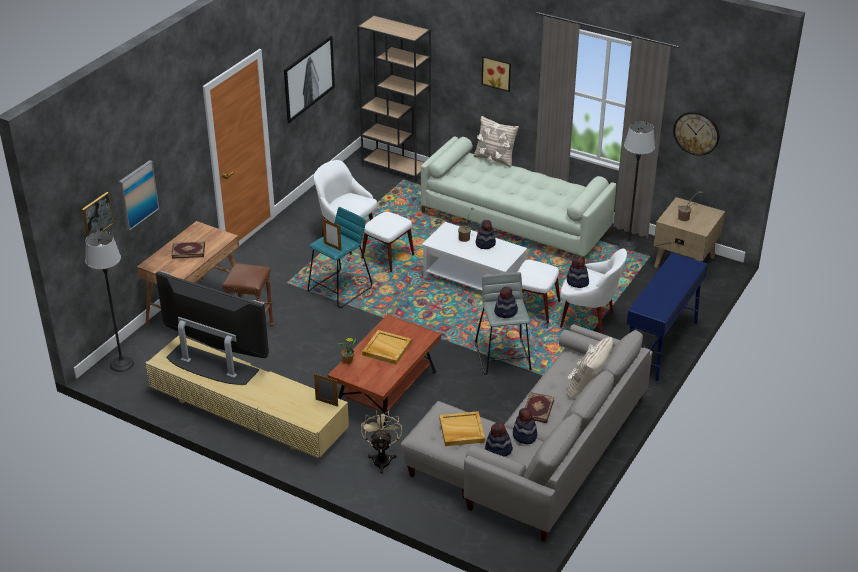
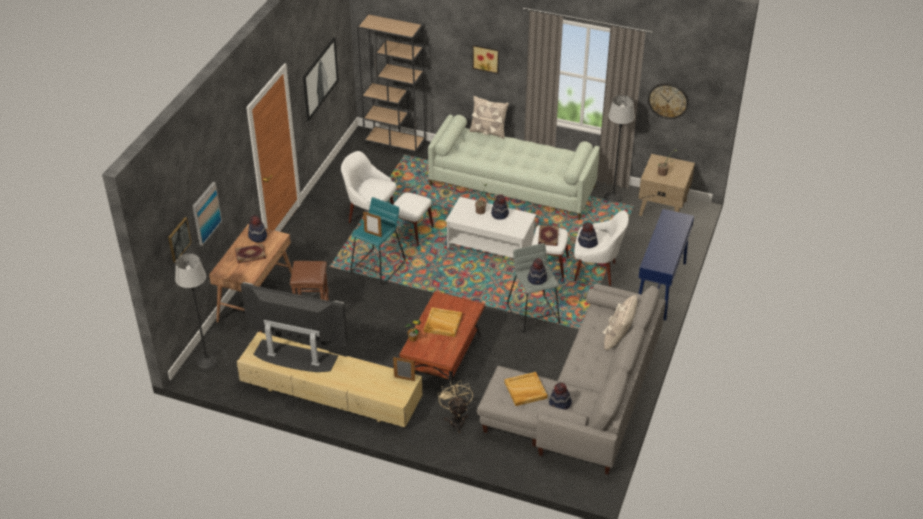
camera: 10 degrees left, 5 degrees up
hat [513,408,537,444] -> hat moved to [248,215,267,242]
book [525,393,554,423] -> book moved to [538,225,559,246]

